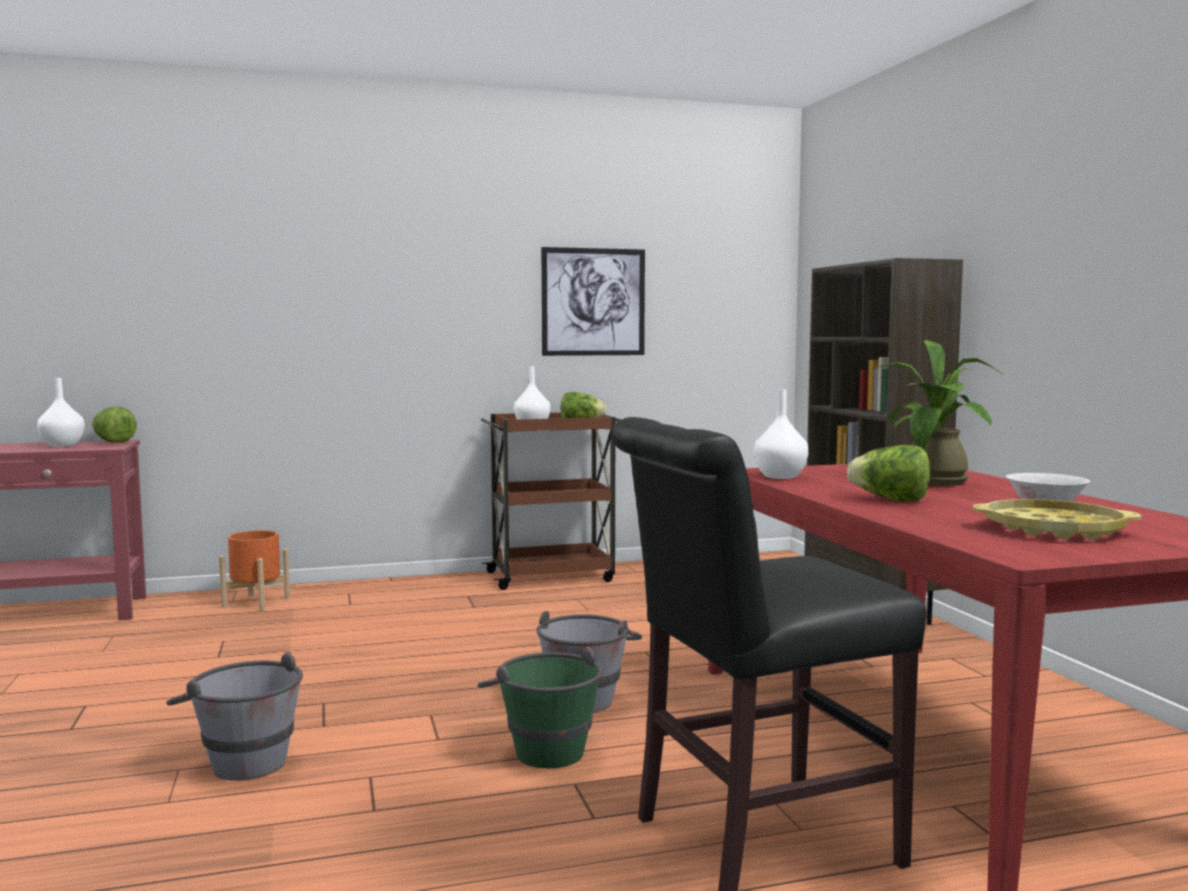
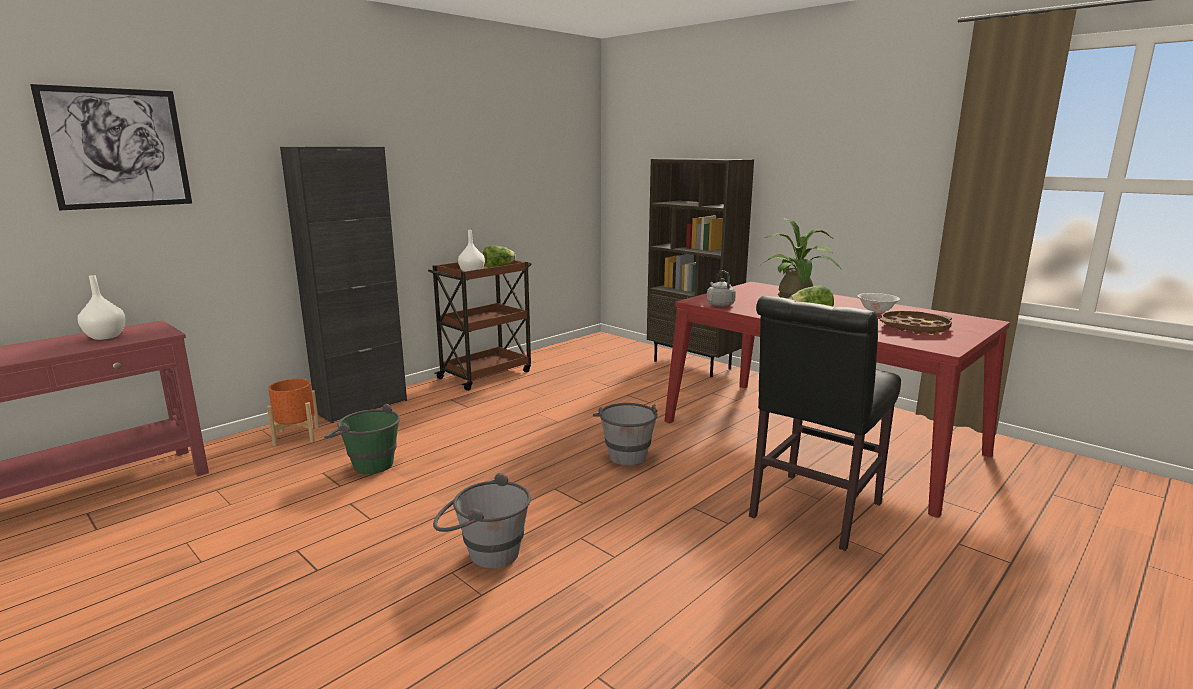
camera: 30 degrees left, 10 degrees up
lettuce [92,407,137,443] -> none
green bucket [477,647,603,768] -> green bucket moved to [324,404,400,474]
picture [541,247,645,356] -> picture moved to [30,84,192,210]
white vase [754,389,809,479] -> grey kettle [707,270,736,306]
yellow tray [973,499,1141,540] -> brown tray [880,311,952,334]
none -> black cabinet [280,147,407,423]

